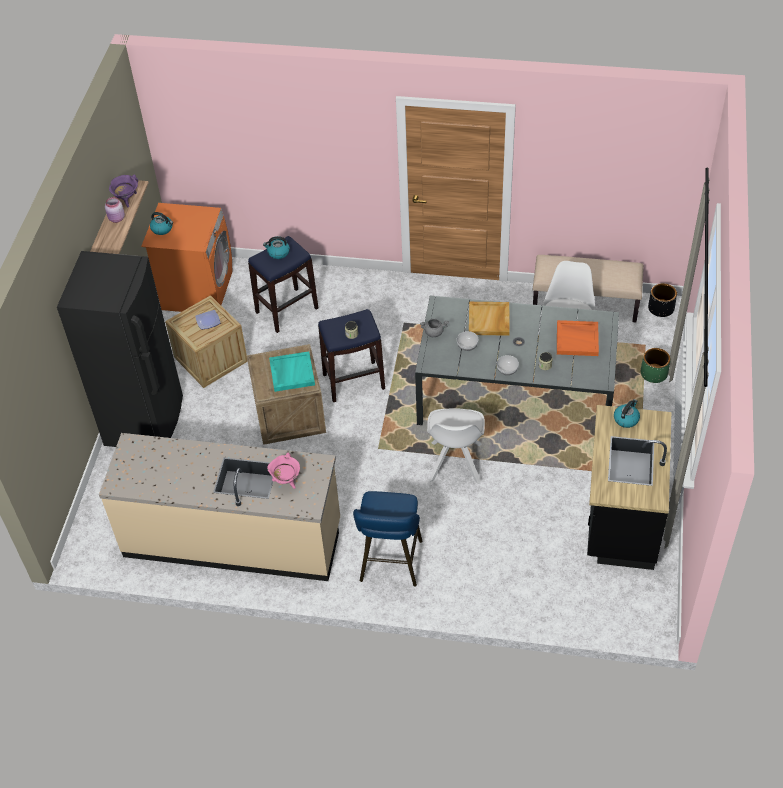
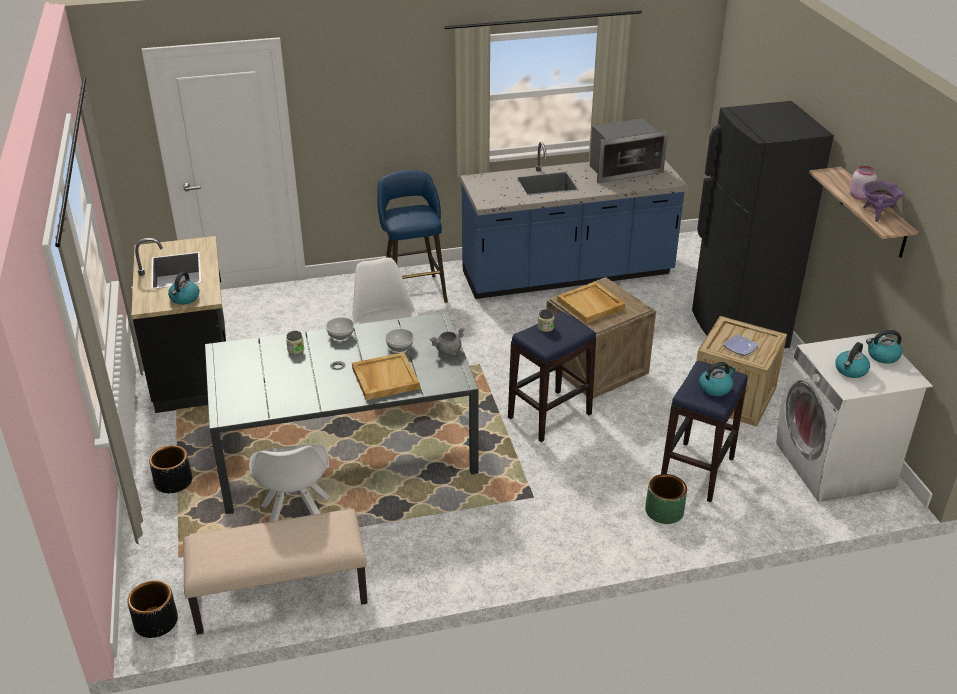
camera: 155 degrees right, 15 degrees down
beige counter [99,433,340,581] -> blue counter [460,142,688,299]
orange washing machine [141,203,232,312] -> white washing machine [776,333,933,502]
pink cooking pot [267,453,300,489] -> none
turquoise tray [269,351,315,392] -> beige tray [557,282,625,324]
orange tray [557,320,599,356] -> none
green planter [641,348,671,383] -> green planter moved to [645,474,687,524]
none -> black planter [149,445,192,493]
none -> microwave [590,118,668,183]
none -> kettle [835,342,870,378]

